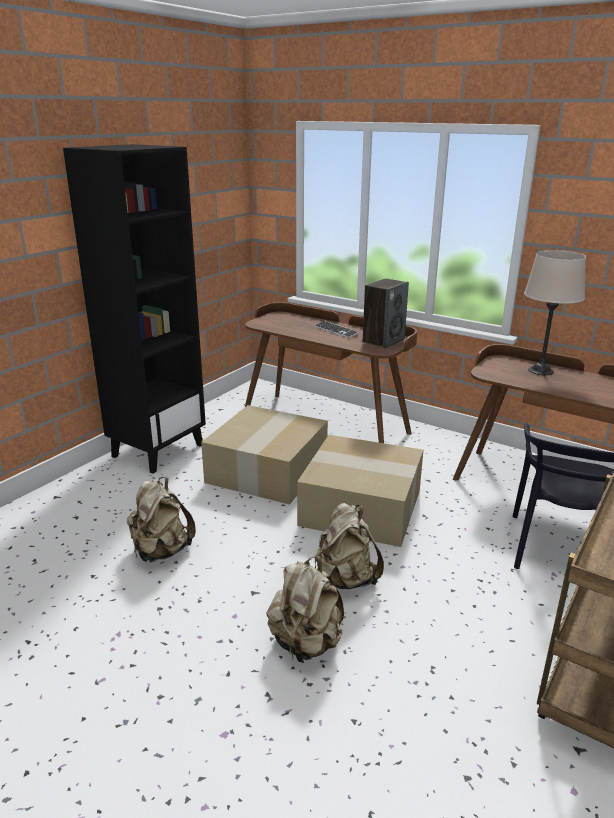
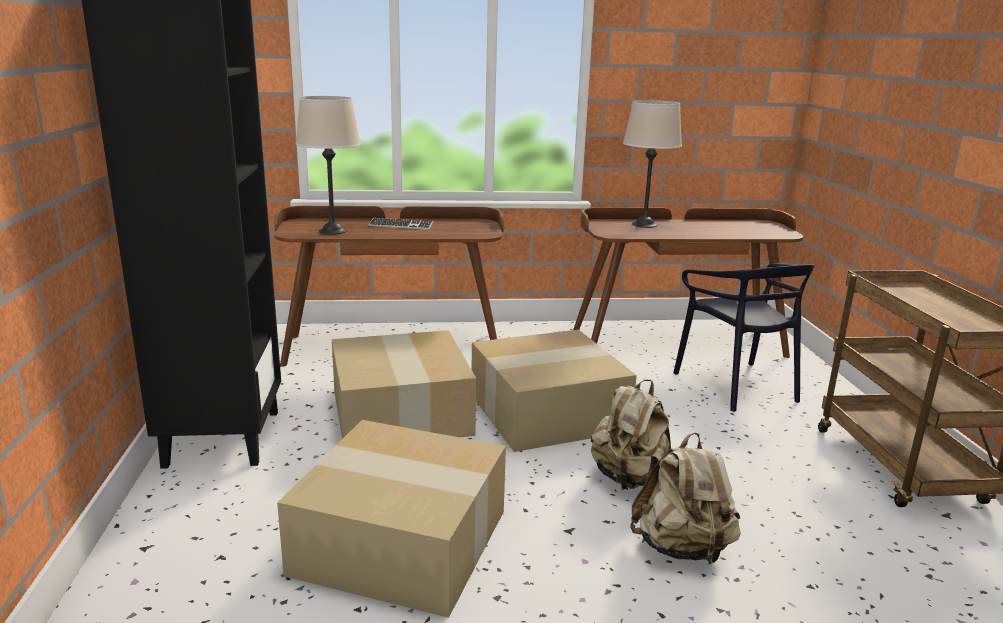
camera: 40 degrees left, 5 degrees down
beige backpack [127,477,196,562] -> cardboard box [277,420,506,618]
speaker [363,278,409,348] -> none
none -> beige table lamp [296,96,361,235]

